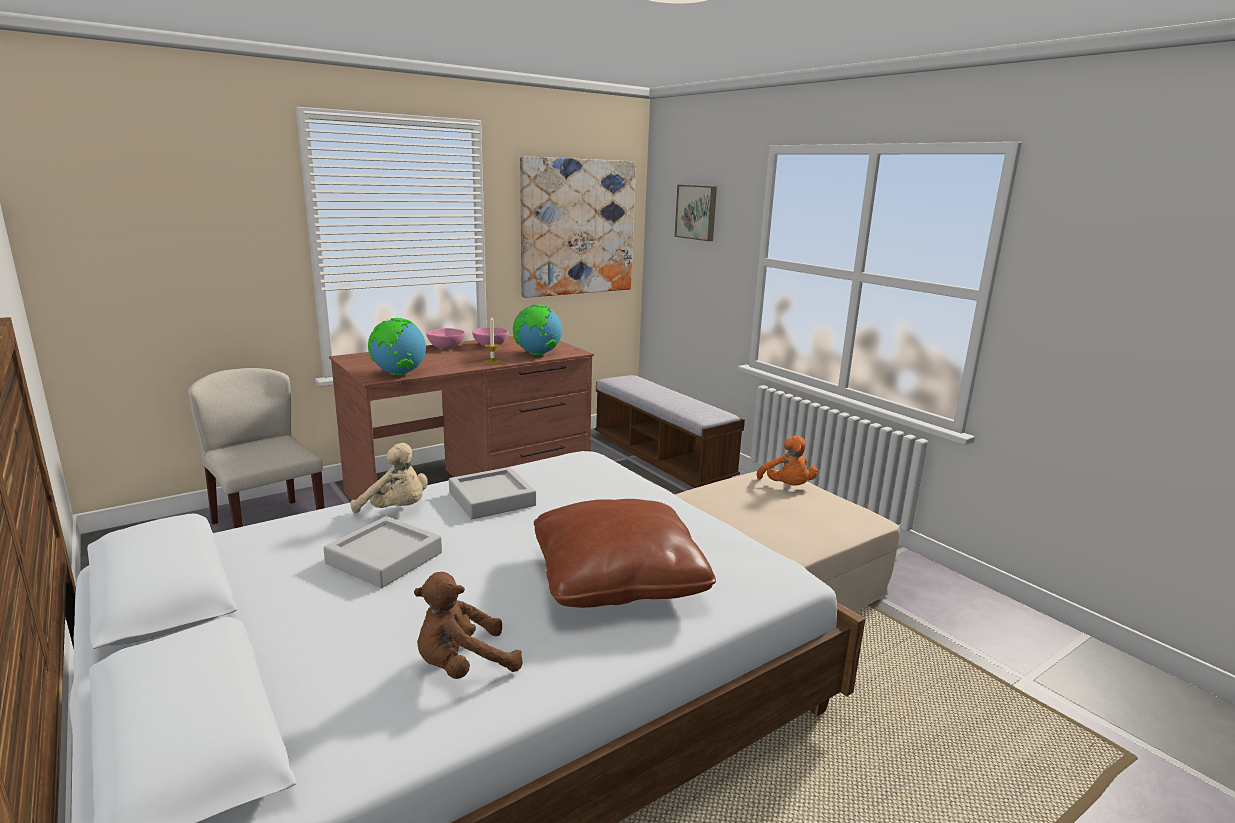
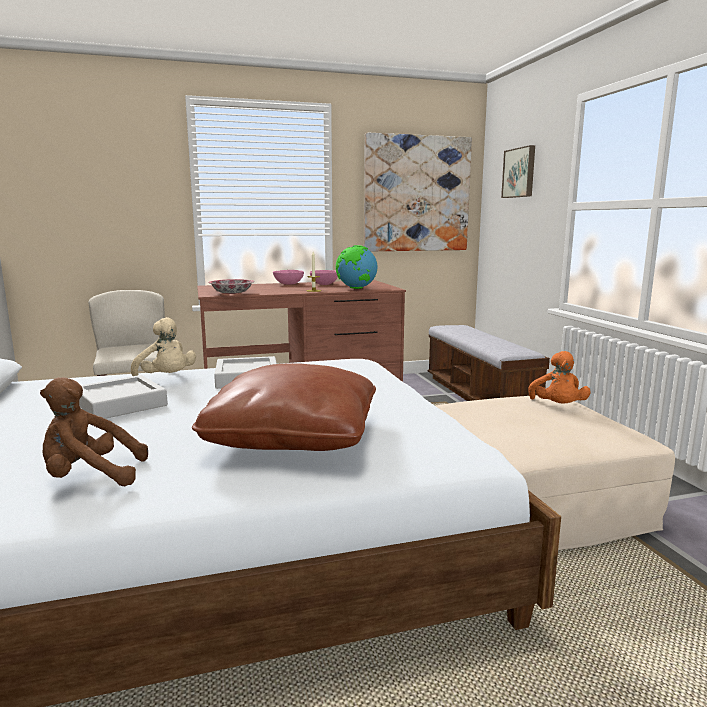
camera: 20 degrees right, 5 degrees down
globe [368,318,426,375] -> bowl [209,279,254,294]

